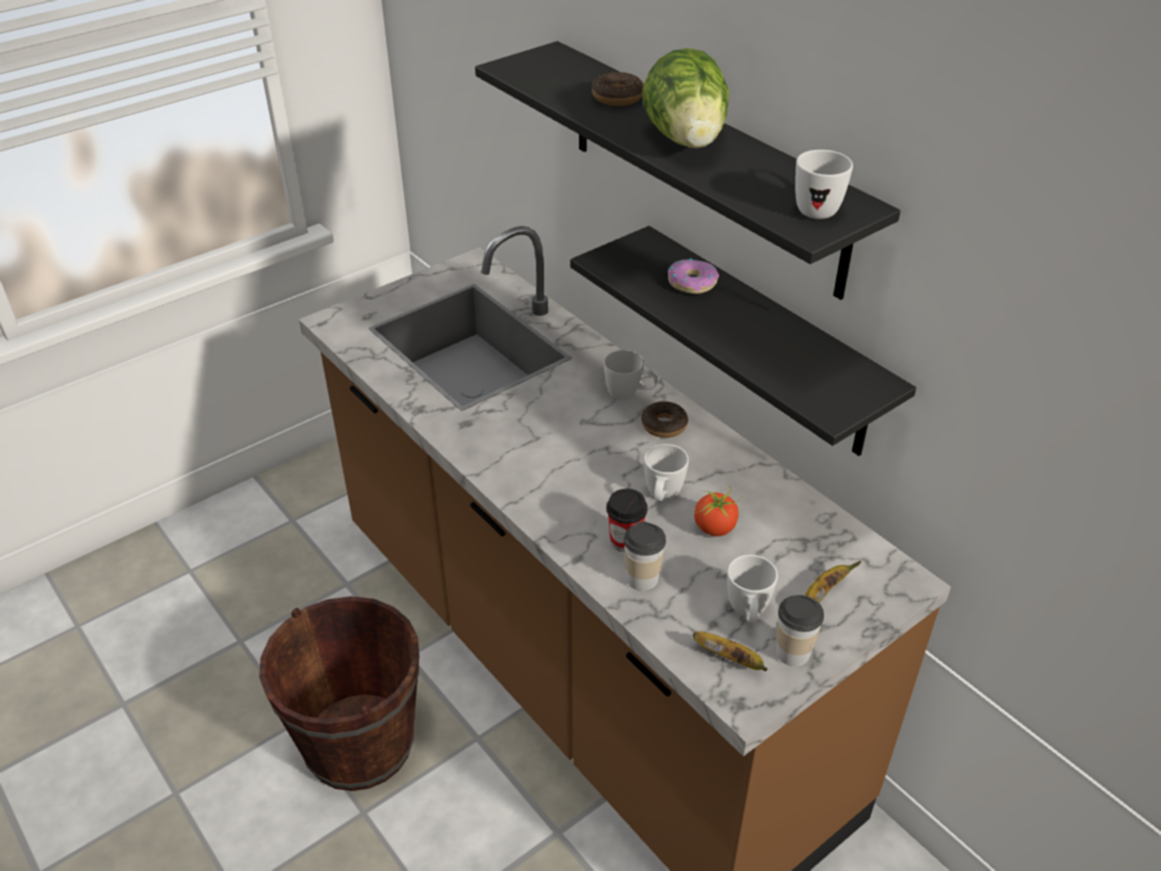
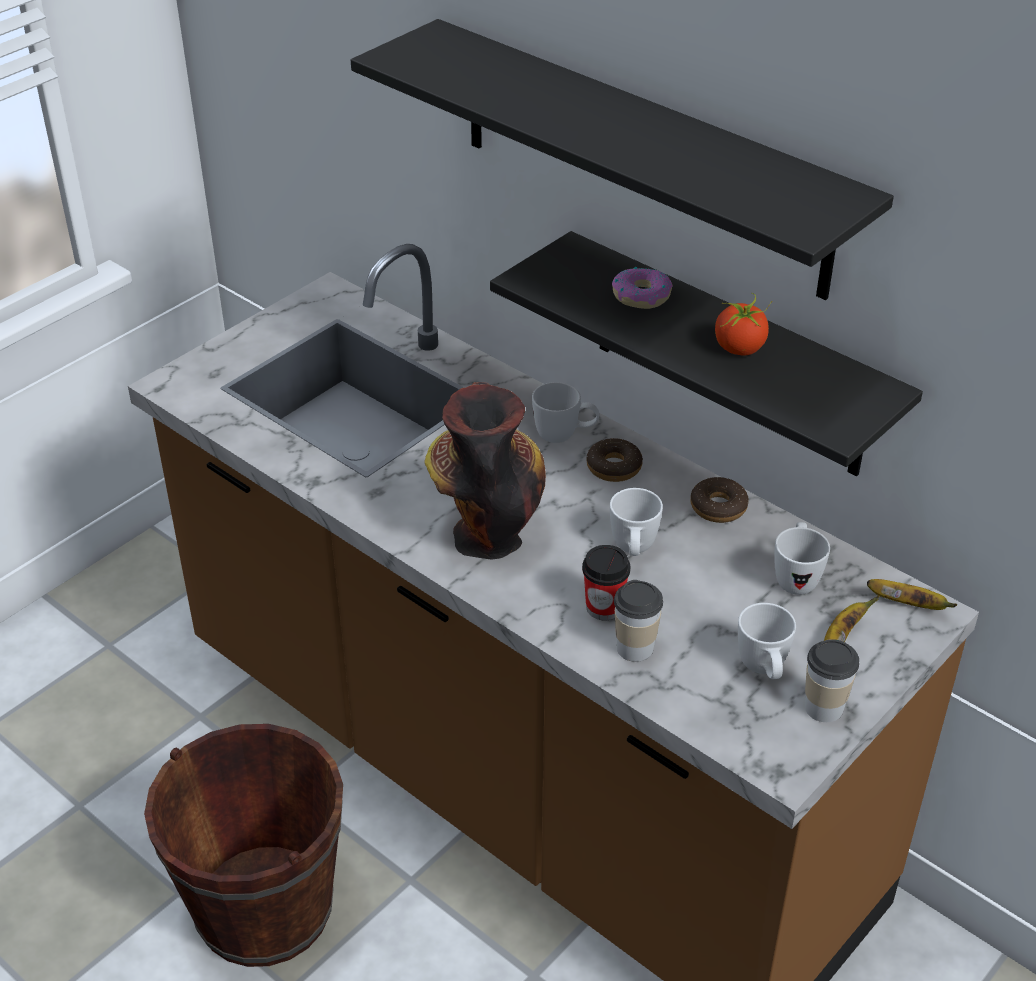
camera: 10 degrees left, 0 degrees up
donut [592,72,644,106] -> donut moved to [690,477,749,523]
lettuce [642,48,729,148] -> none
banana [693,631,768,671] -> banana moved to [867,579,957,610]
tomato [694,485,742,536] -> tomato moved to [715,293,772,356]
white mug [795,150,853,219] -> white mug moved to [774,522,830,595]
none -> vase [424,382,546,560]

